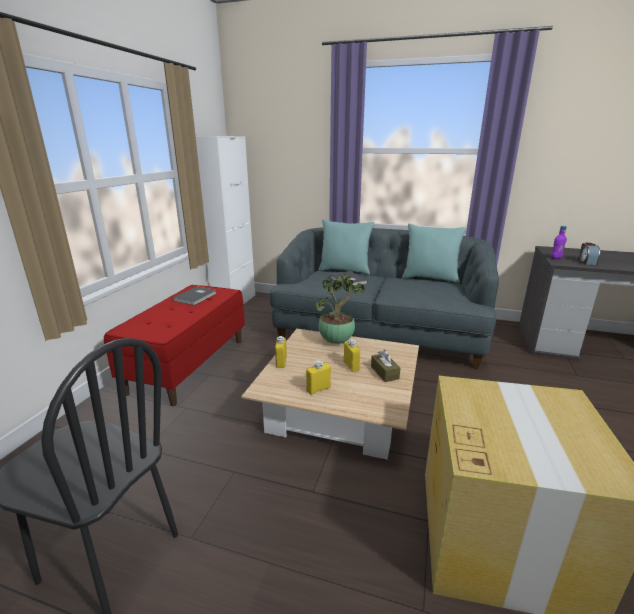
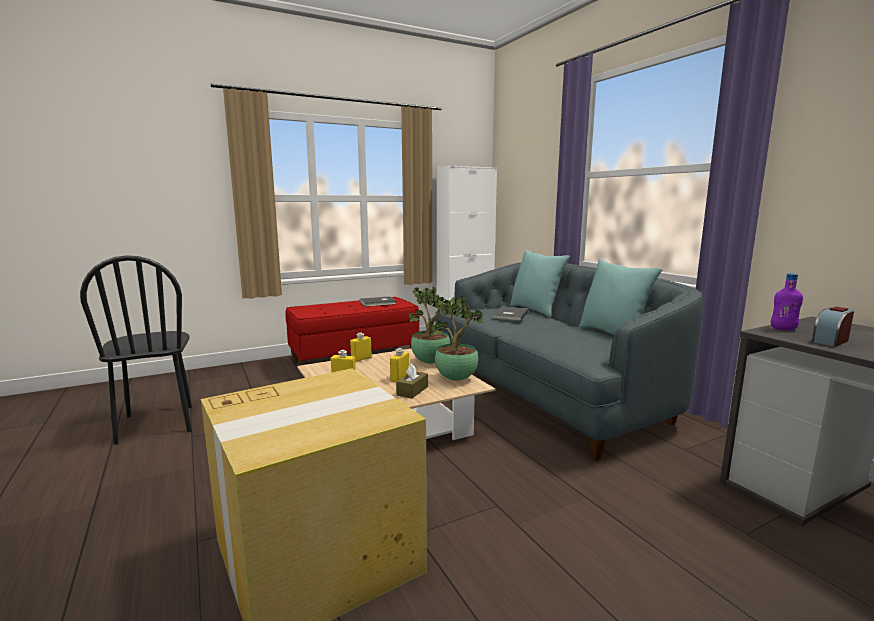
camera: 45 degrees right, 10 degrees down
none -> potted plant [430,296,483,381]

